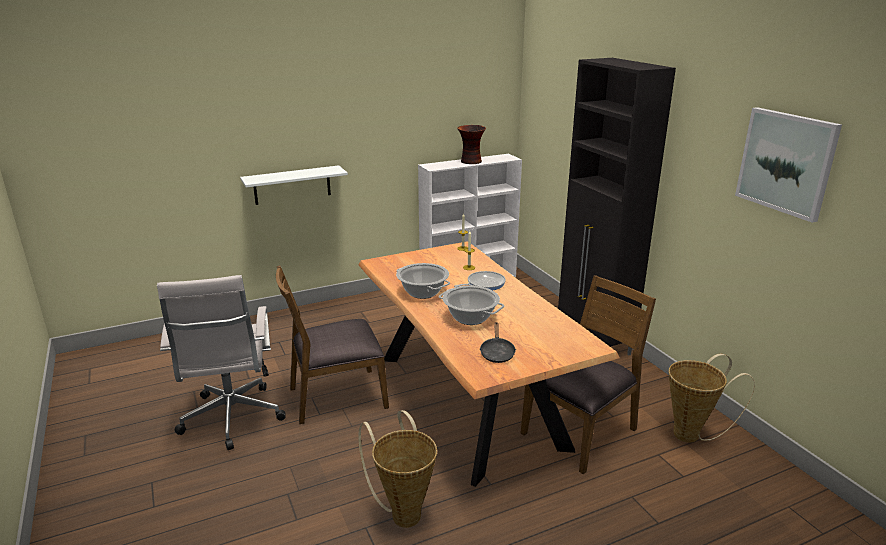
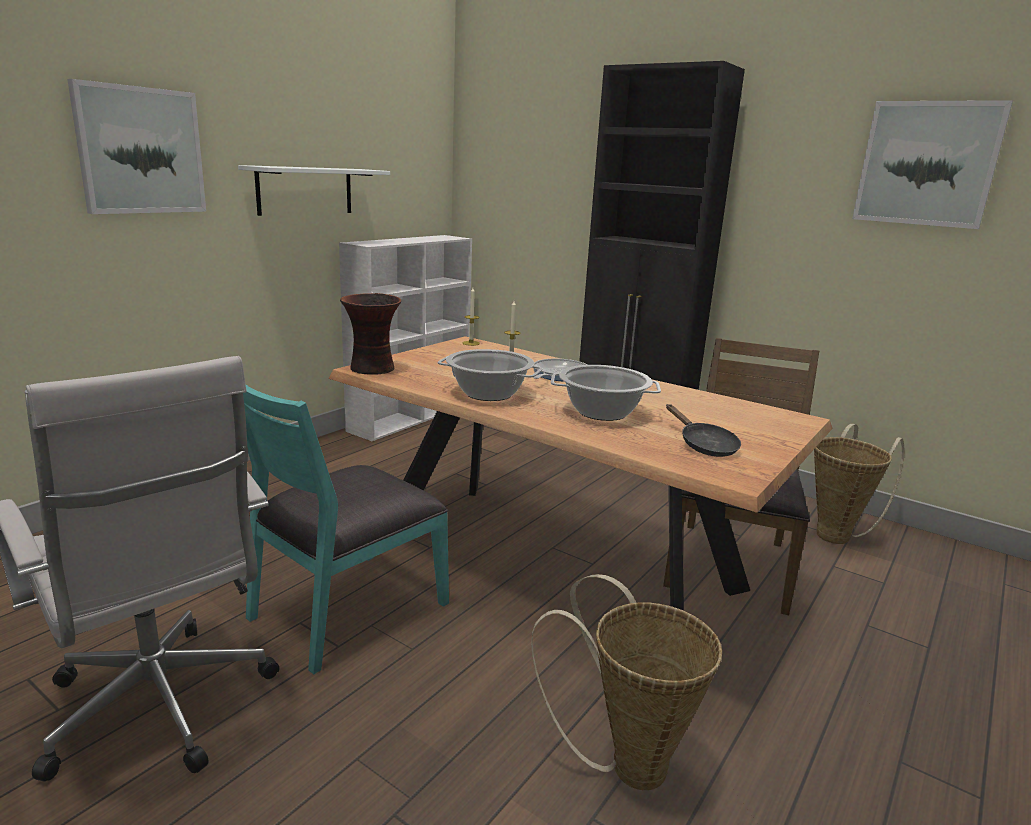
camera: 30 degrees left, 5 degrees down
white shelf [240,165,348,205] -> white shelf moved to [238,165,390,216]
brown chair [276,265,389,424] -> turquoise chair [243,384,449,675]
vase [457,125,486,164] -> vase moved to [340,293,401,375]
none -> picture [67,79,206,214]

